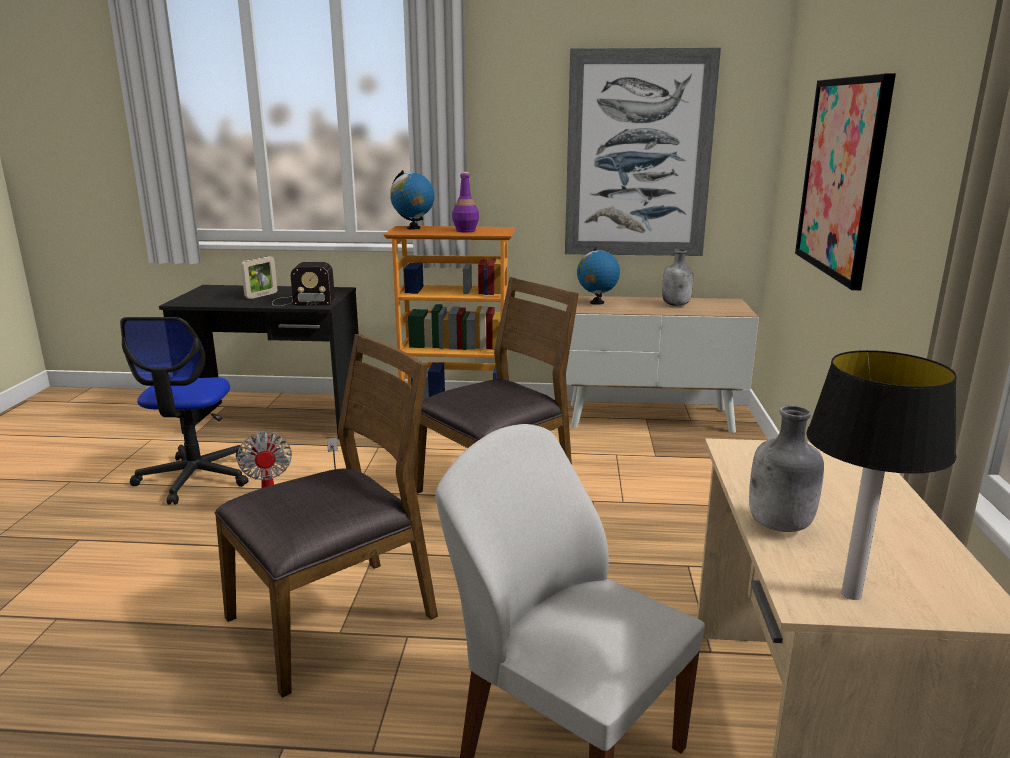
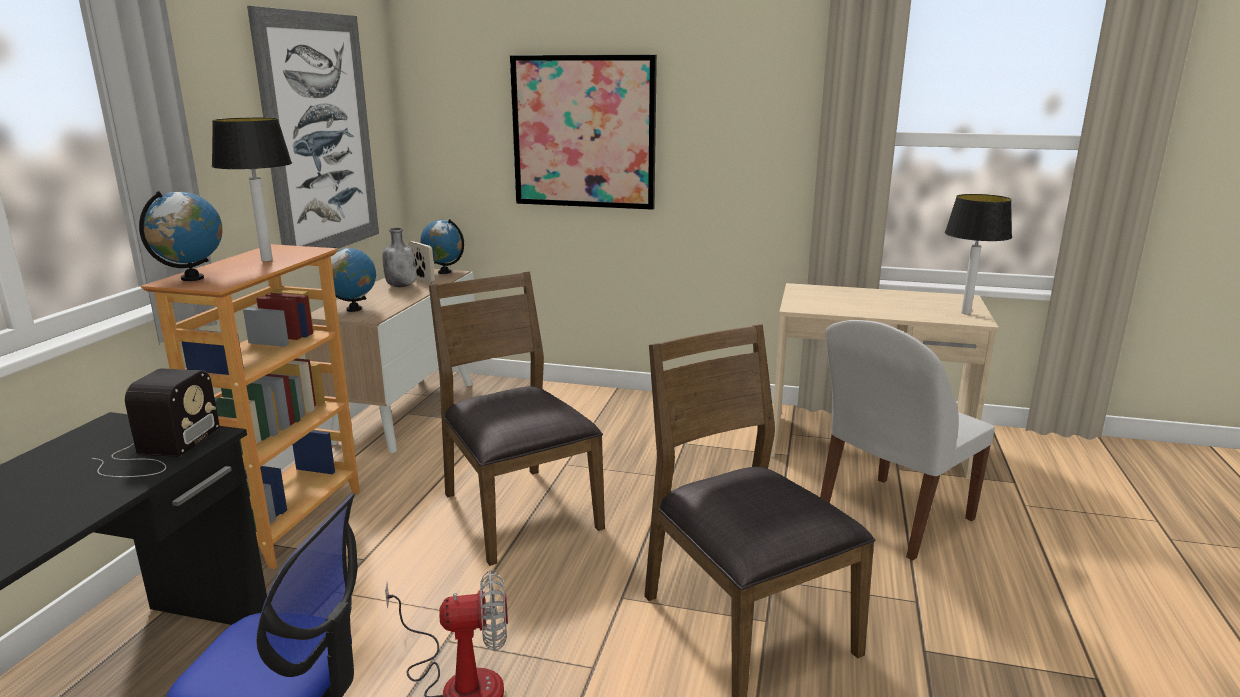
camera: 80 degrees left, 0 degrees up
picture frame [241,256,277,299] -> picture frame moved to [408,241,435,284]
purple bottle [452,172,479,232] -> table lamp [212,117,292,261]
grey bottle [749,405,824,532] -> none
none -> globe [420,219,464,274]

